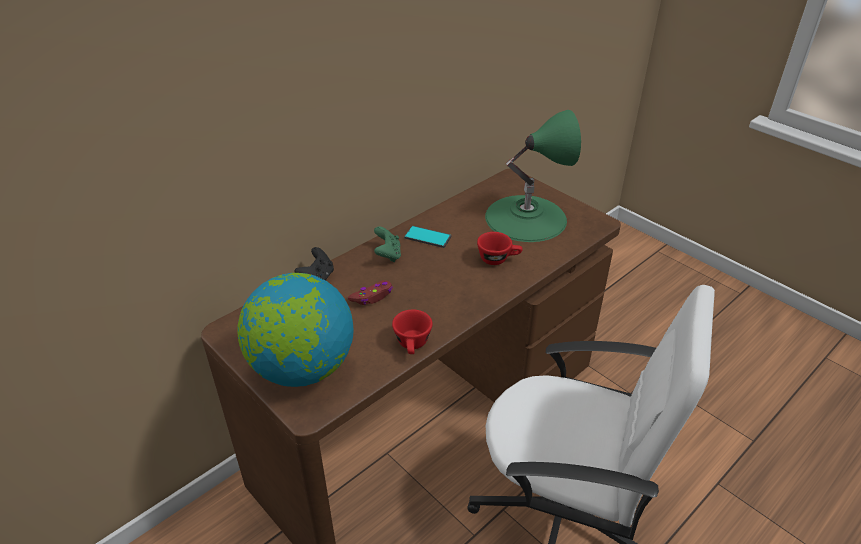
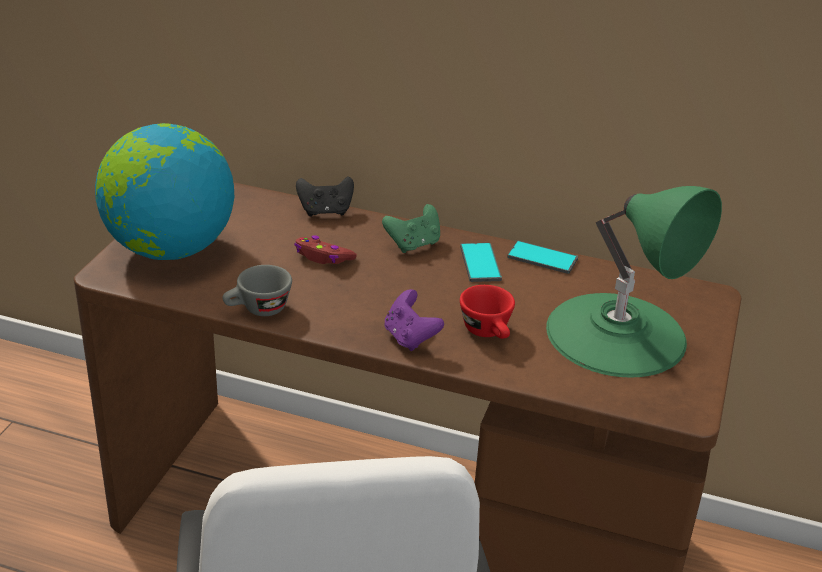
camera: 60 degrees right, 5 degrees down
red cup [392,310,433,354] -> grey cup [223,265,292,316]
none -> purple game controller [384,289,444,351]
none -> phone [507,241,578,274]

